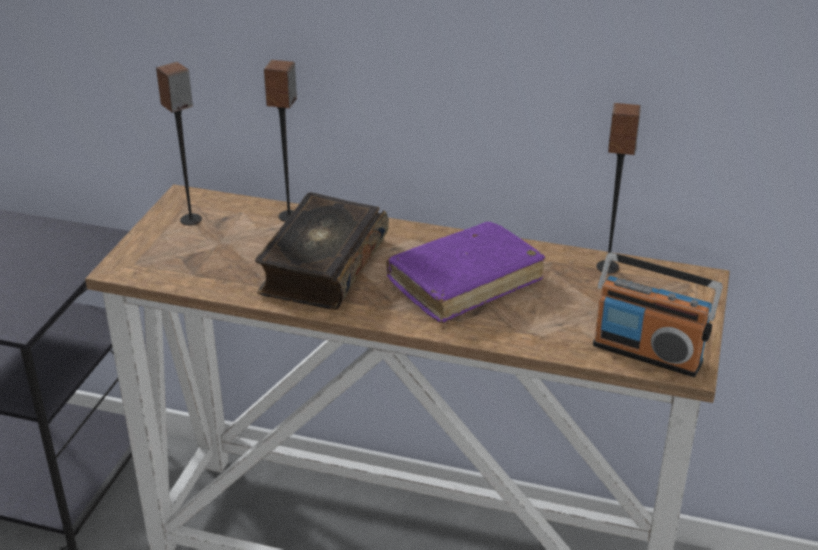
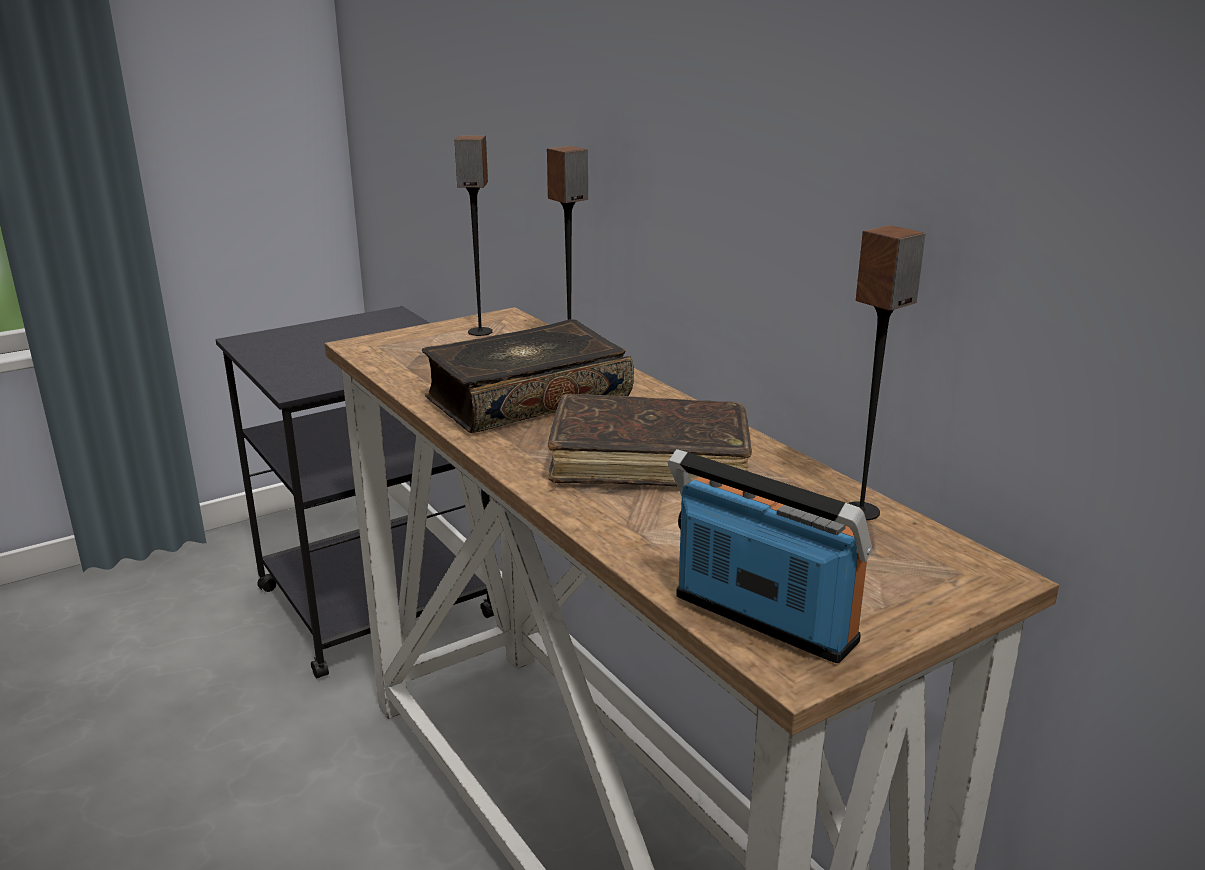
camera: 40 degrees right, 10 degrees down
purple book [386,222,545,323] -> brown book [548,394,752,486]
radio [593,253,722,377] -> radio turned 150 degrees clockwise [668,449,873,663]

